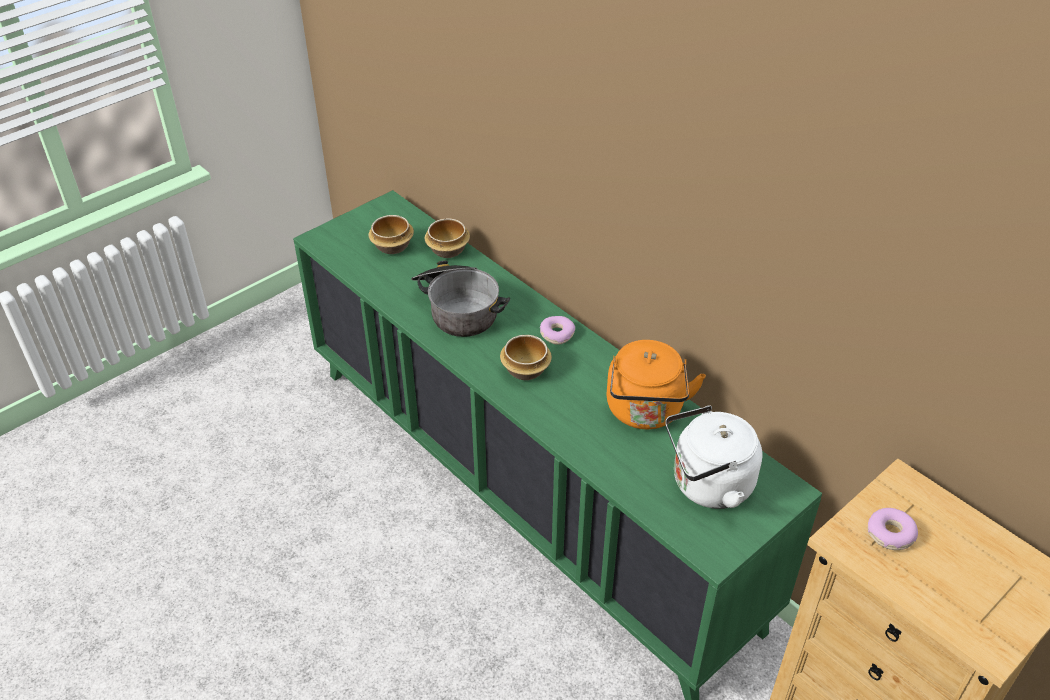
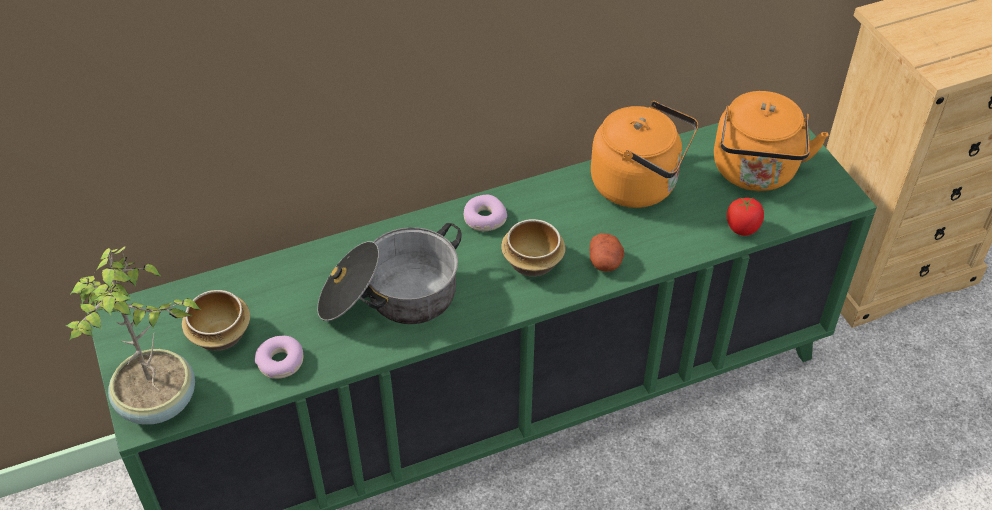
camera: 70 degrees left, 5 degrees up
bowl [425,218,470,258] -> none
white kettle [665,405,762,509] -> orange kettle [714,91,828,191]
donut [868,508,918,550] -> donut moved to [255,336,304,379]
none -> potted plant [66,247,201,425]
none -> potato [590,233,624,272]
none -> tomato [727,197,764,236]

